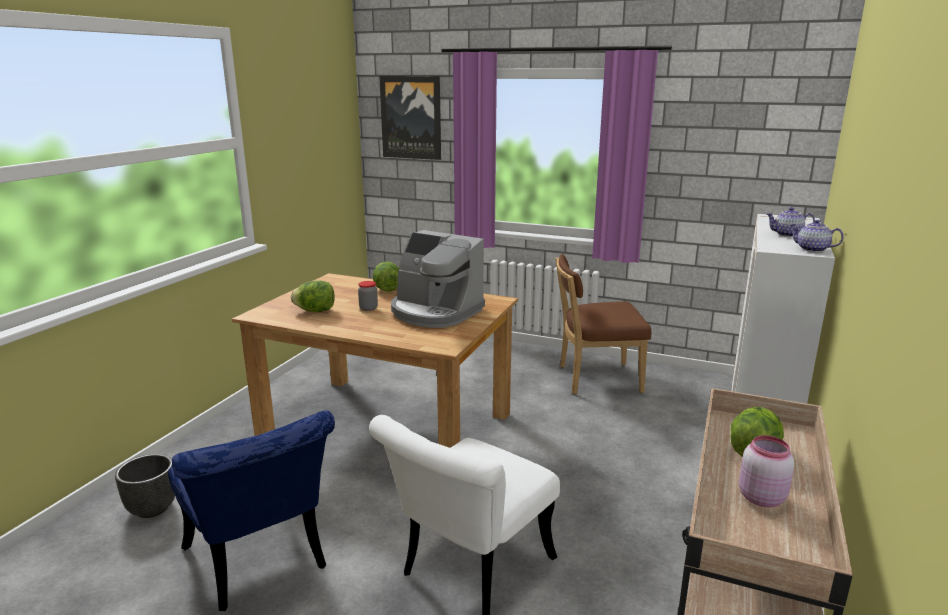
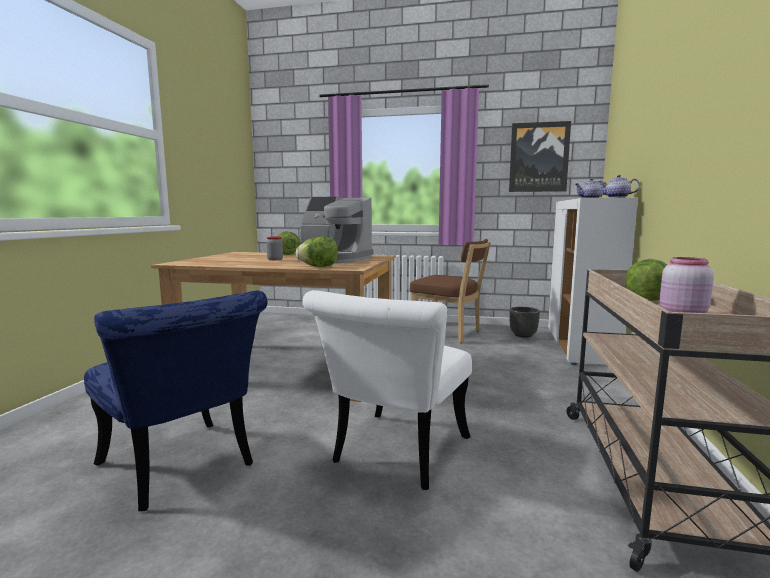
camera: 10 degrees left, 10 degrees down
black planter [115,454,175,518] -> black planter moved to [509,307,540,338]
lettuce [291,281,335,312] -> lettuce moved to [296,236,338,267]
picture [379,76,441,160] -> picture moved to [509,121,571,192]
brown chair [555,254,651,394] -> brown chair turned 135 degrees counterclockwise [409,239,491,343]

